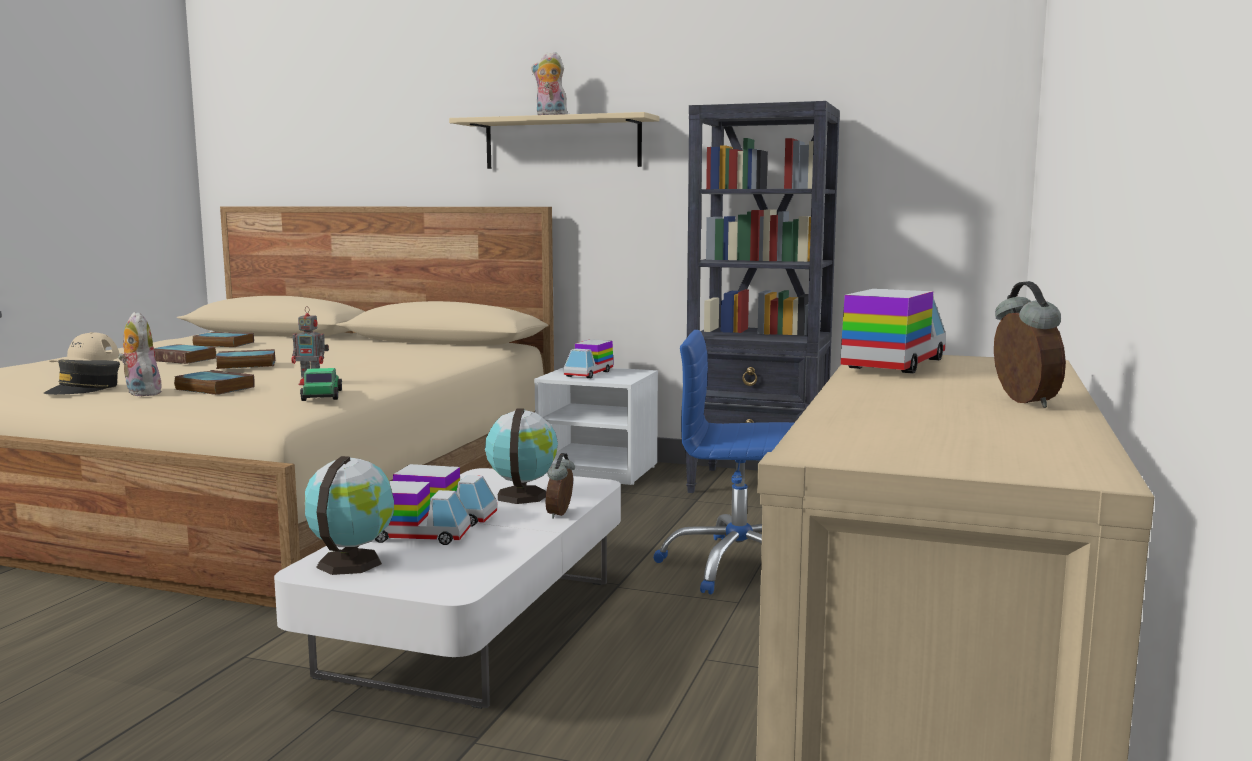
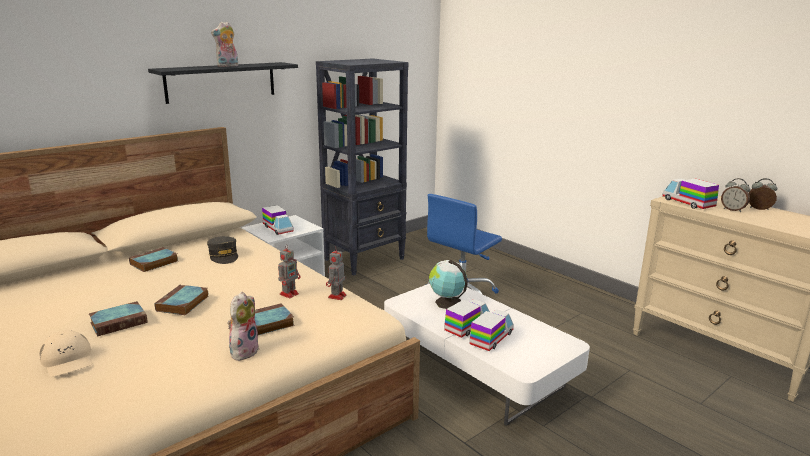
camera: 60 degrees left, 10 degrees up
grey cap [44,360,120,395] -> grey cap moved to [207,236,238,264]
plush toy [118,312,161,396] -> plush toy turned 120 degrees clockwise [227,292,259,362]
book [193,332,254,347] -> book moved to [129,247,178,272]
toy car [300,368,342,401] -> toy robot [326,247,346,300]
globe [305,456,394,575] -> none
beige shelf [449,112,659,169] -> black shelf [148,62,298,104]
alarm clock [546,453,575,519] -> alarm clock moved to [721,178,750,212]

